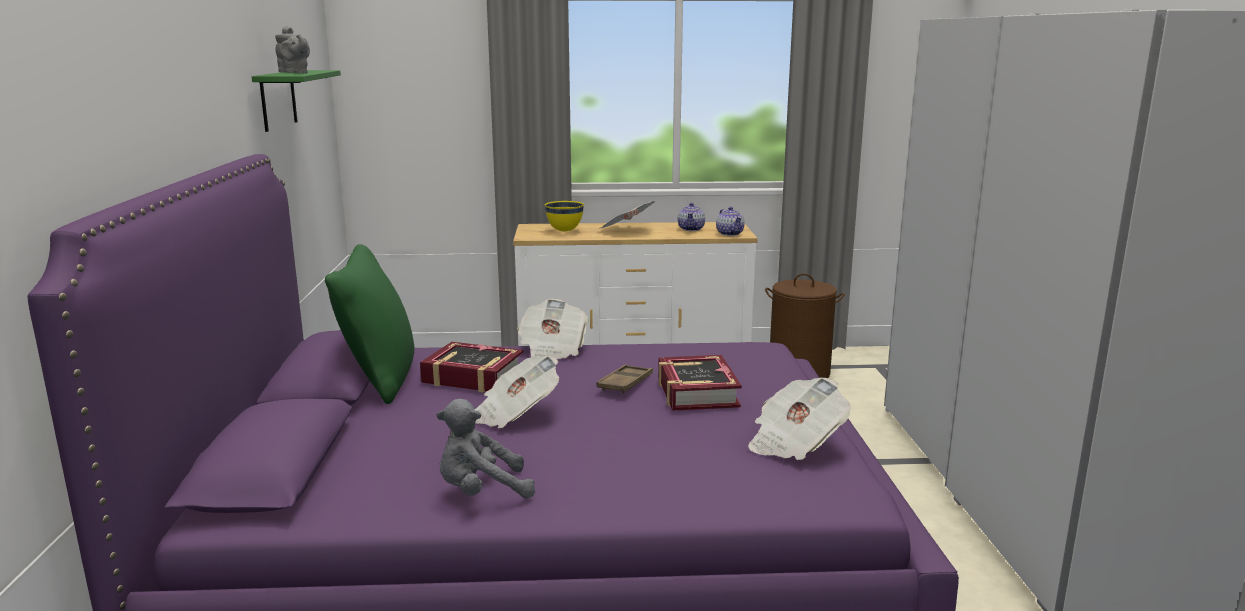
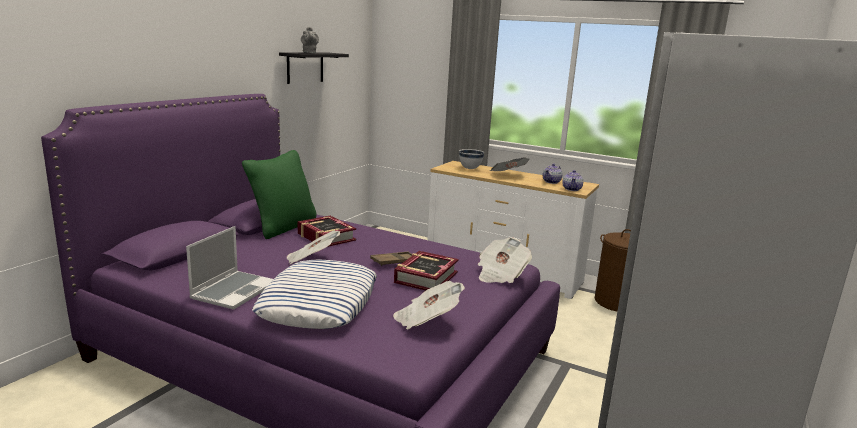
camera: 30 degrees right, 0 degrees up
green shelf [252,70,341,132] -> black shelf [279,52,349,84]
grey plush toy [436,399,535,499] -> laptop [186,226,273,310]
newspaper [517,298,589,359] -> newspaper moved to [478,237,532,283]
yellow bowl [545,201,584,231] -> white bowl [459,149,485,169]
none -> pillow [252,259,377,329]

